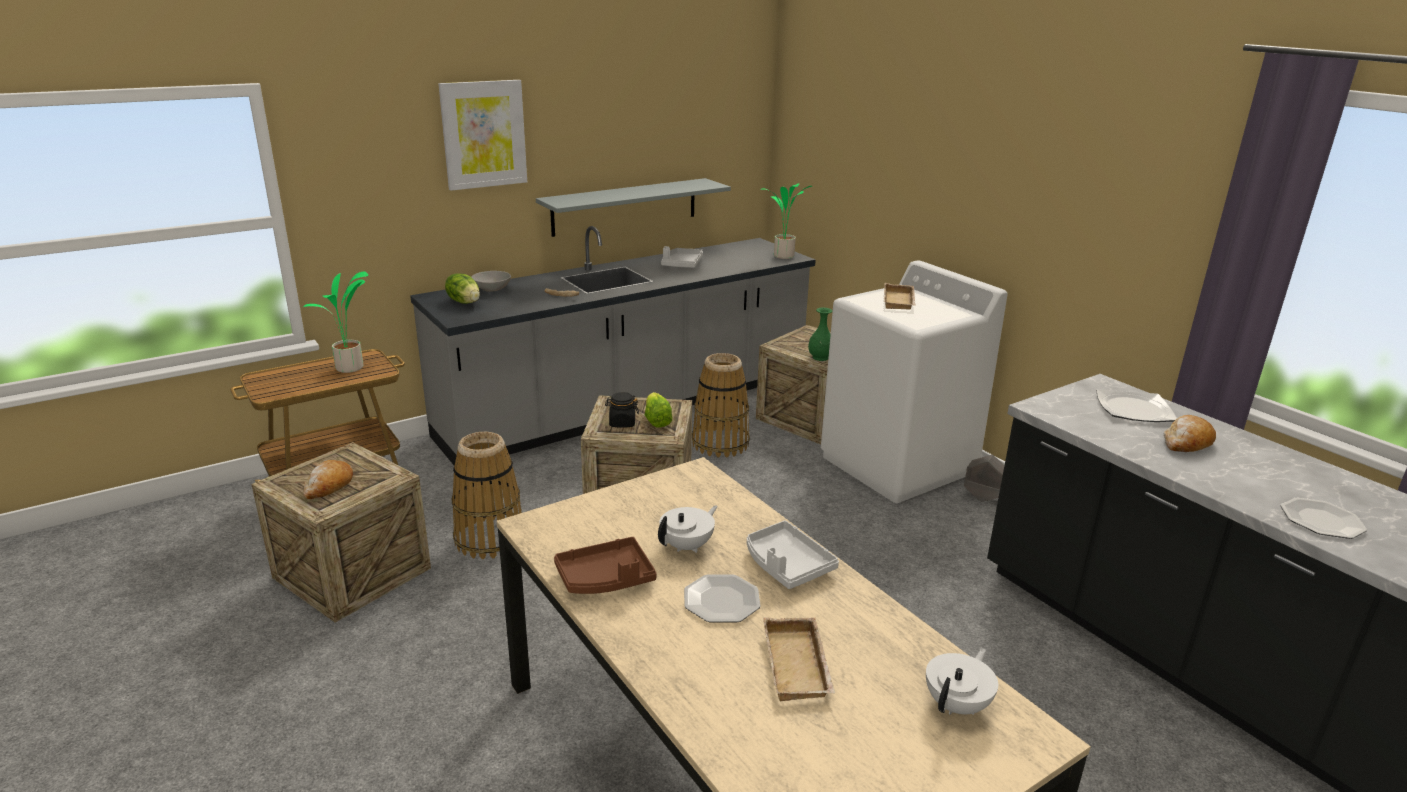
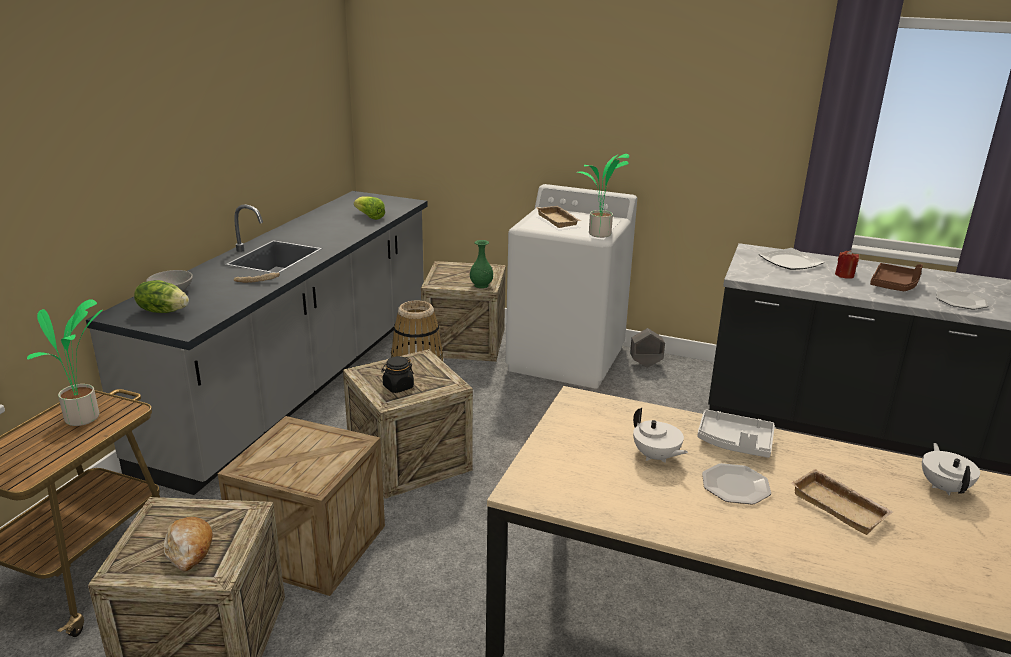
camera: 35 degrees left, 0 degrees up
picture [438,80,527,191] -> none
basket [452,432,522,559] -> crate [218,416,385,596]
grey shelf [536,178,731,237] -> none
brown tray [554,537,657,594] -> brown tray moved to [870,263,923,291]
lettuce [645,392,672,428] -> lettuce moved to [354,196,385,220]
white teapot [658,506,717,553] -> white teapot turned 135 degrees clockwise [633,408,688,463]
grey tray [661,246,703,268] -> none
potted plant [760,183,812,259] -> potted plant moved to [576,154,629,238]
bread [1164,415,1216,452] -> red candle [835,250,859,279]

